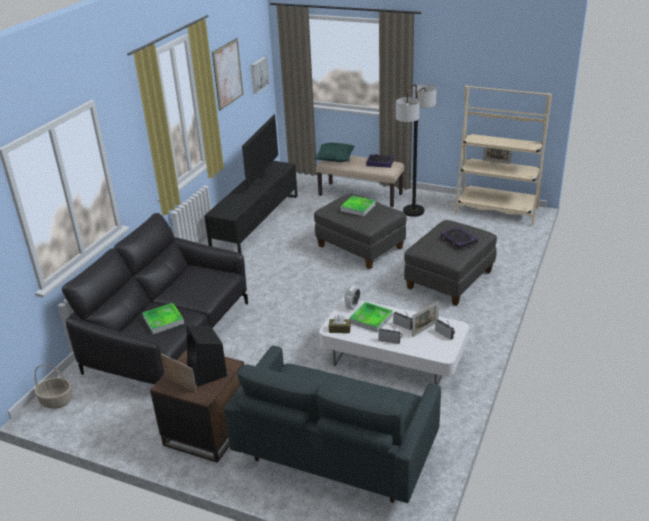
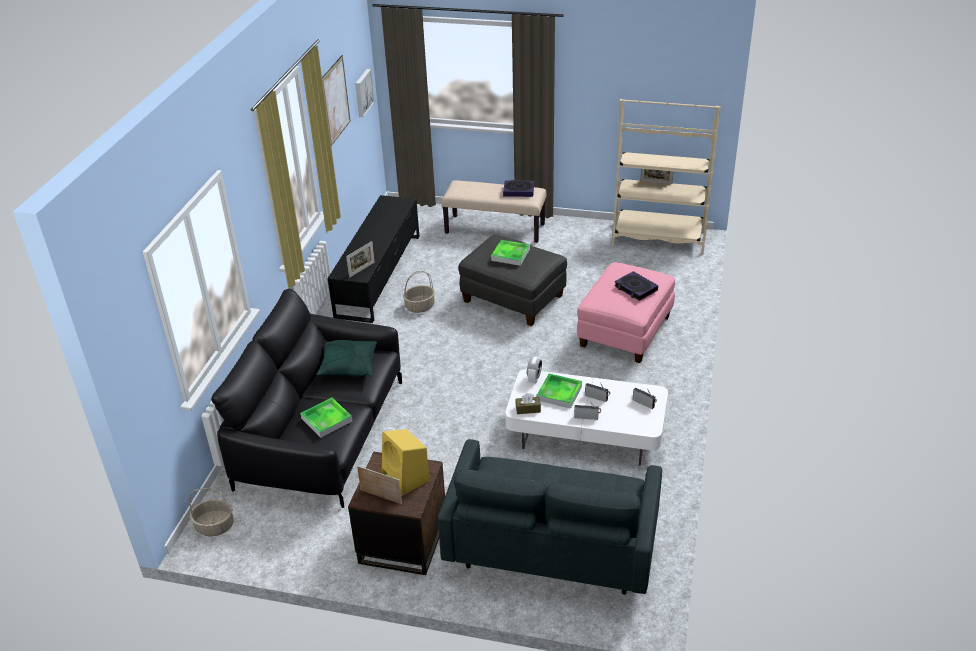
camera: 10 degrees left, 5 degrees up
black speaker [186,325,227,386] -> yellow speaker [382,429,429,497]
television [242,114,278,189] -> none
green pillow [314,143,355,162] -> green pillow moved to [316,340,377,377]
floor lamp [396,84,436,217] -> none
grey ottoman [404,220,497,306] -> pink ottoman [577,262,675,363]
picture frame [412,300,439,337] -> picture frame moved to [346,241,375,278]
none -> basket [403,271,435,313]

